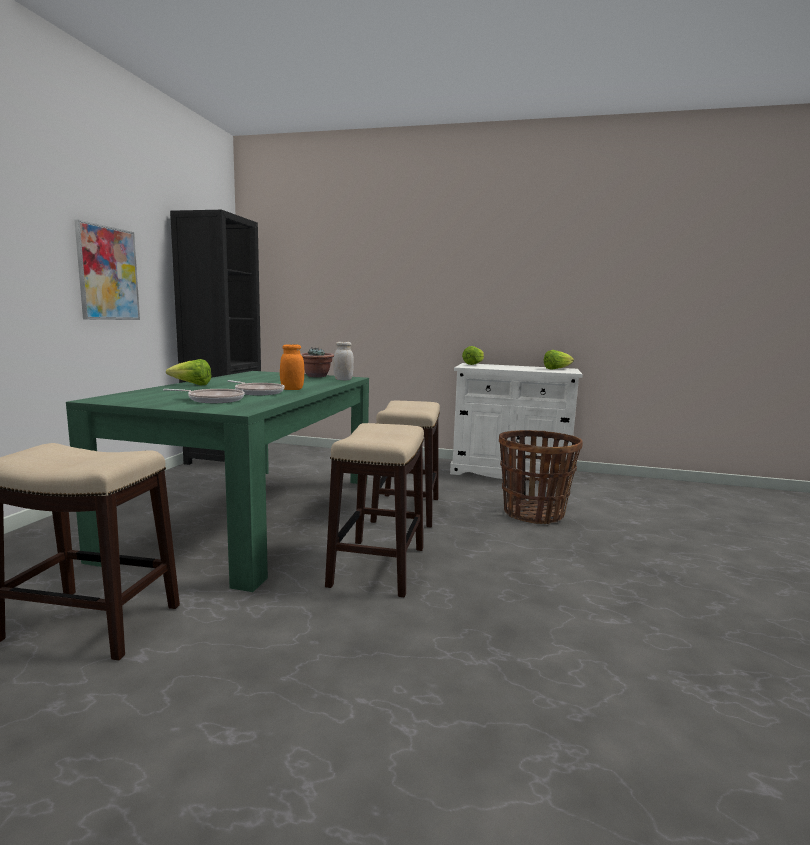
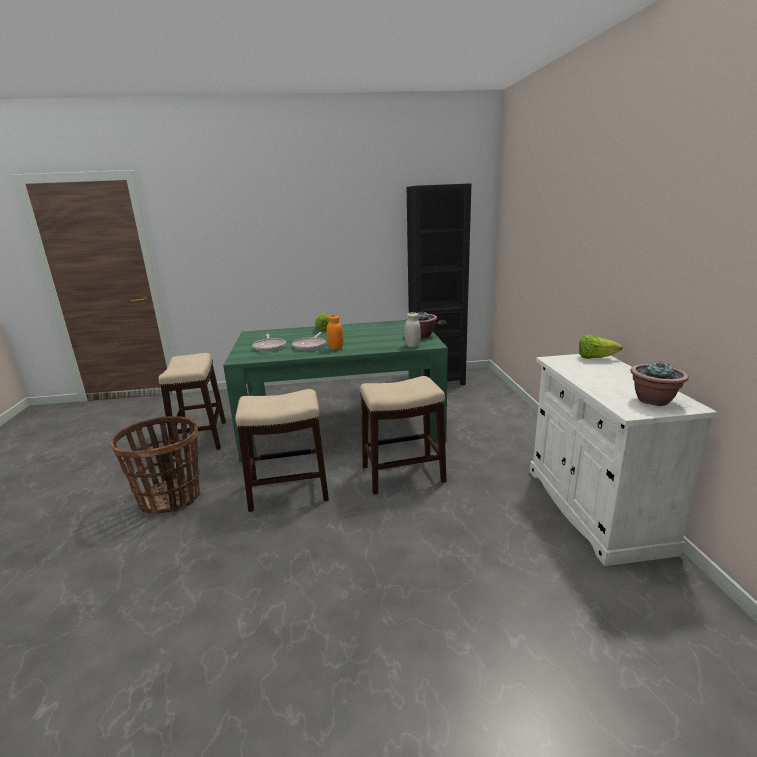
camera: 70 degrees right, 10 degrees up
picture [74,219,140,320] -> none
basket [499,430,583,524] -> basket moved to [111,416,200,514]
lettuce [544,350,574,370] -> potted plant [630,361,689,406]

